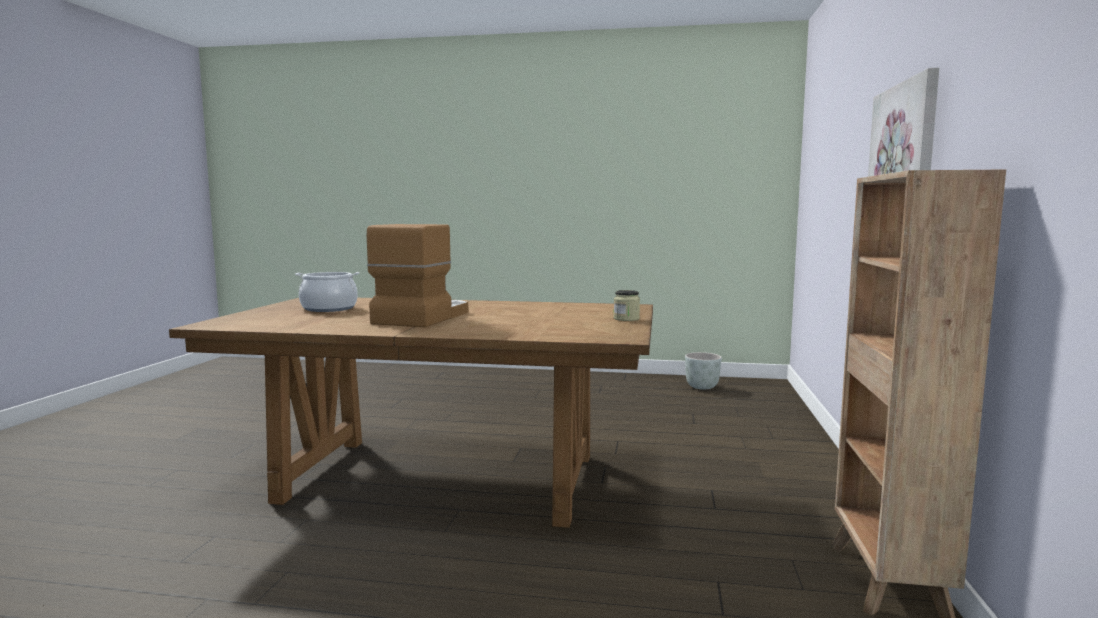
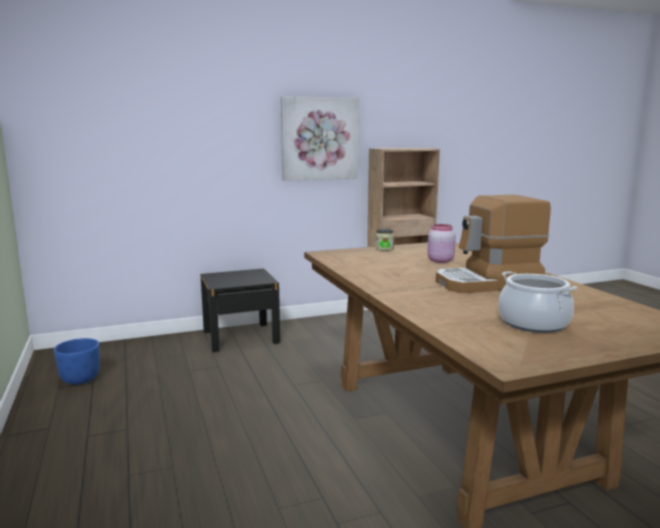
camera: 120 degrees left, 5 degrees up
grey planter [685,352,722,389] -> blue planter [54,338,100,385]
none -> black nightstand [200,268,280,352]
none -> pink jar [428,224,456,263]

